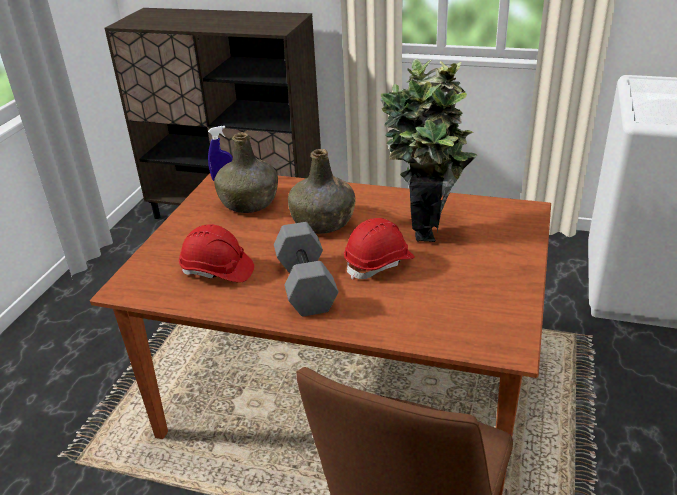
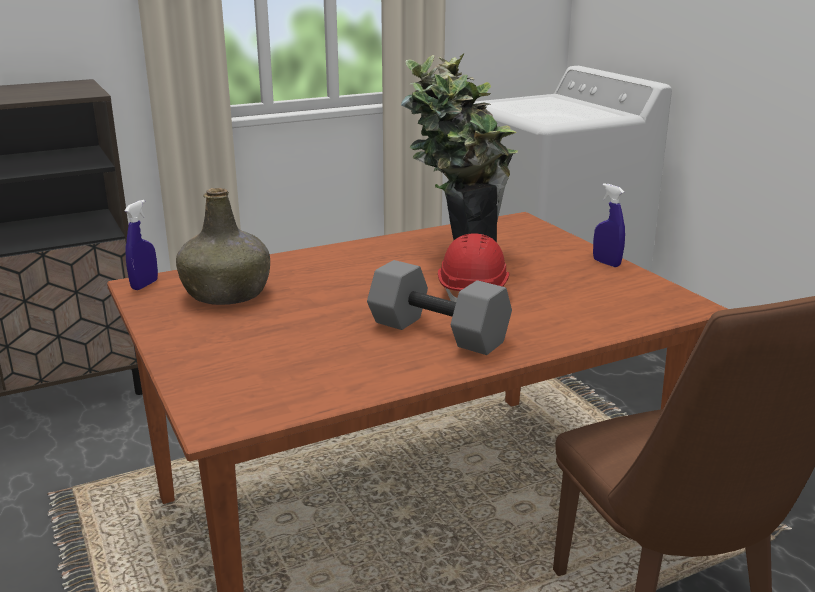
camera: 45 degrees left, 10 degrees down
red hard hat [179,224,254,282] -> none
green bottle [288,149,356,234] -> none
none -> blue spray bottle [593,183,625,267]

